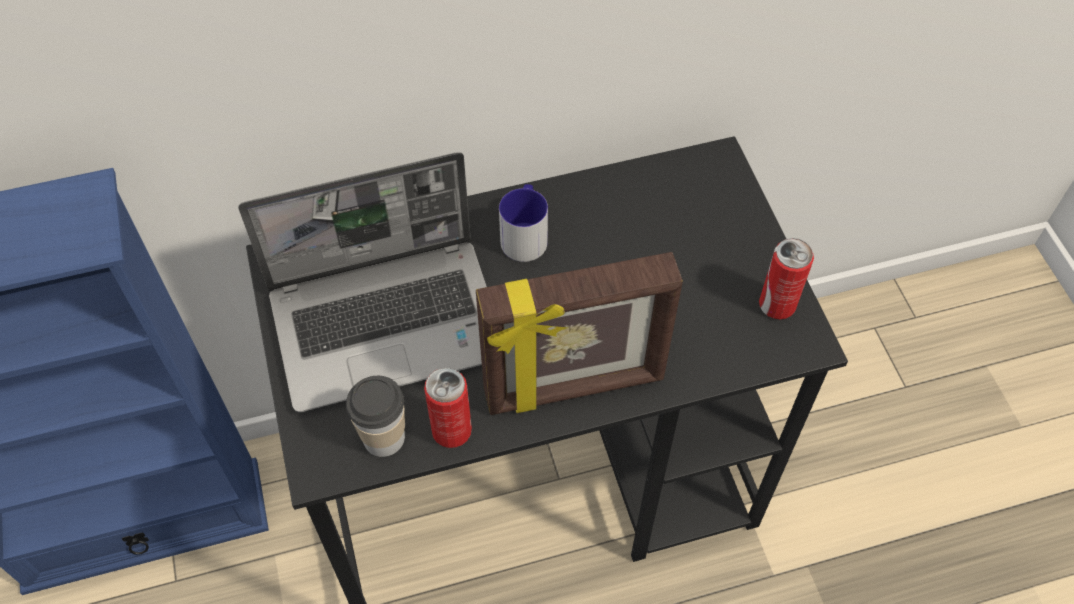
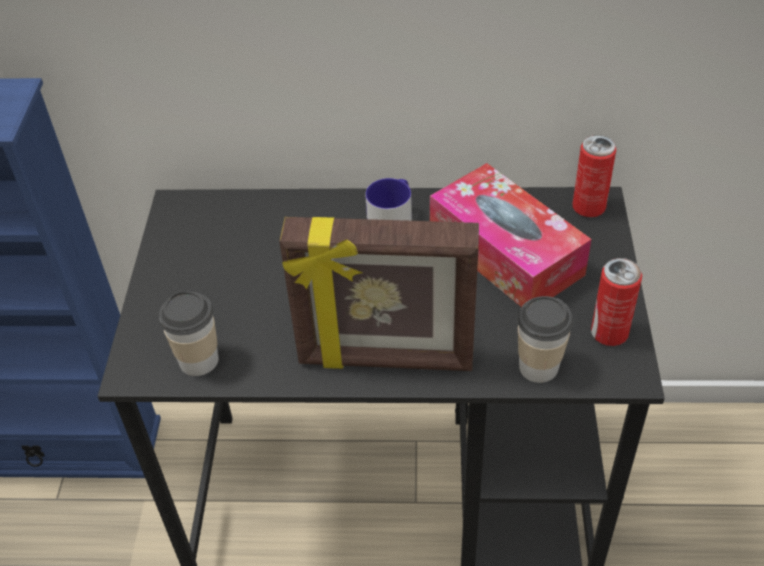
camera: 20 degrees right, 10 degrees down
laptop [238,152,487,413] -> none
can [424,368,472,448] -> can moved to [572,135,616,217]
none -> tissue box [430,163,592,307]
none -> cup [517,296,573,383]

